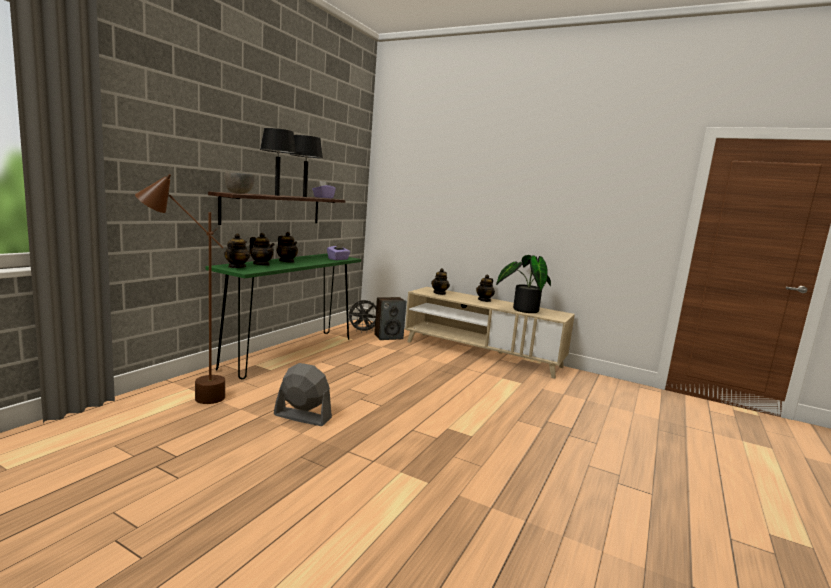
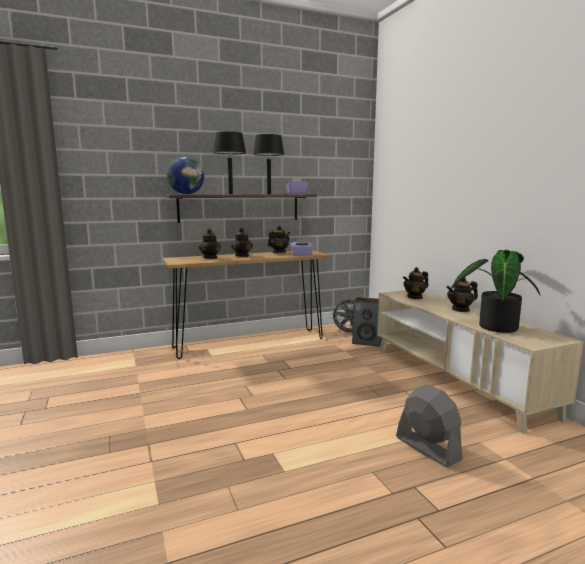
camera: 40 degrees right, 0 degrees up
brown floor lamp [135,174,225,404] -> none
green console table [206,253,361,379] -> brown console table [163,250,330,359]
grey bowl [224,171,254,194] -> globe [167,157,204,194]
teapot [224,233,250,268] -> teapot moved to [268,226,290,253]
grey fan [274,363,332,426] -> grey fan moved to [396,385,463,468]

